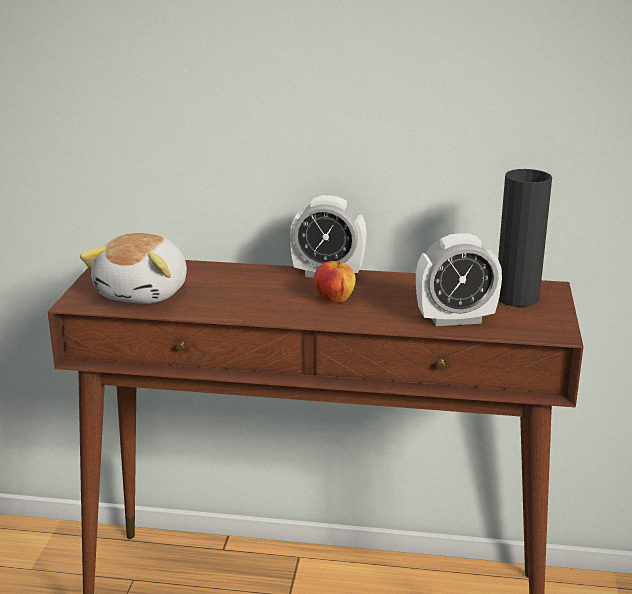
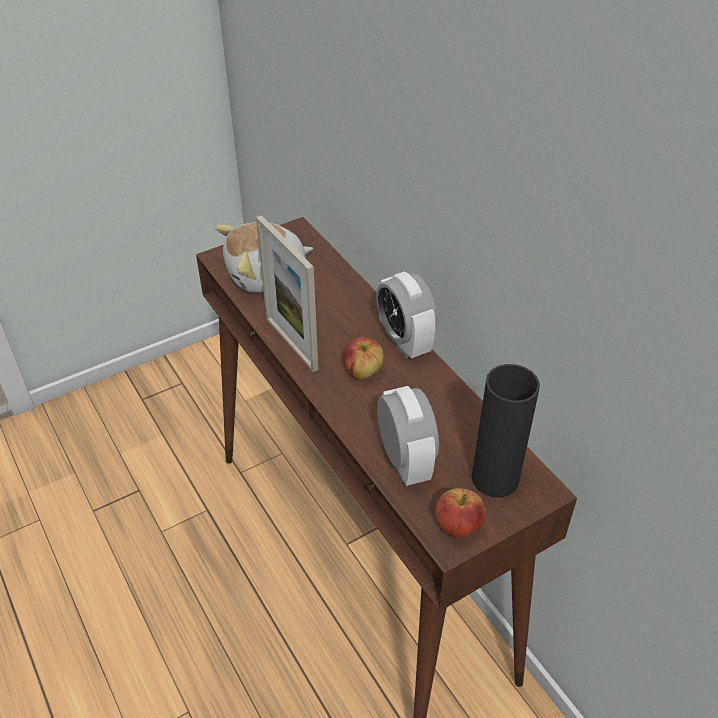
camera: 50 degrees right, 20 degrees up
alarm clock [416,233,502,326] -> alarm clock turned 150 degrees counterclockwise [377,386,439,486]
none -> picture frame [256,215,318,372]
none -> apple [435,488,486,538]

